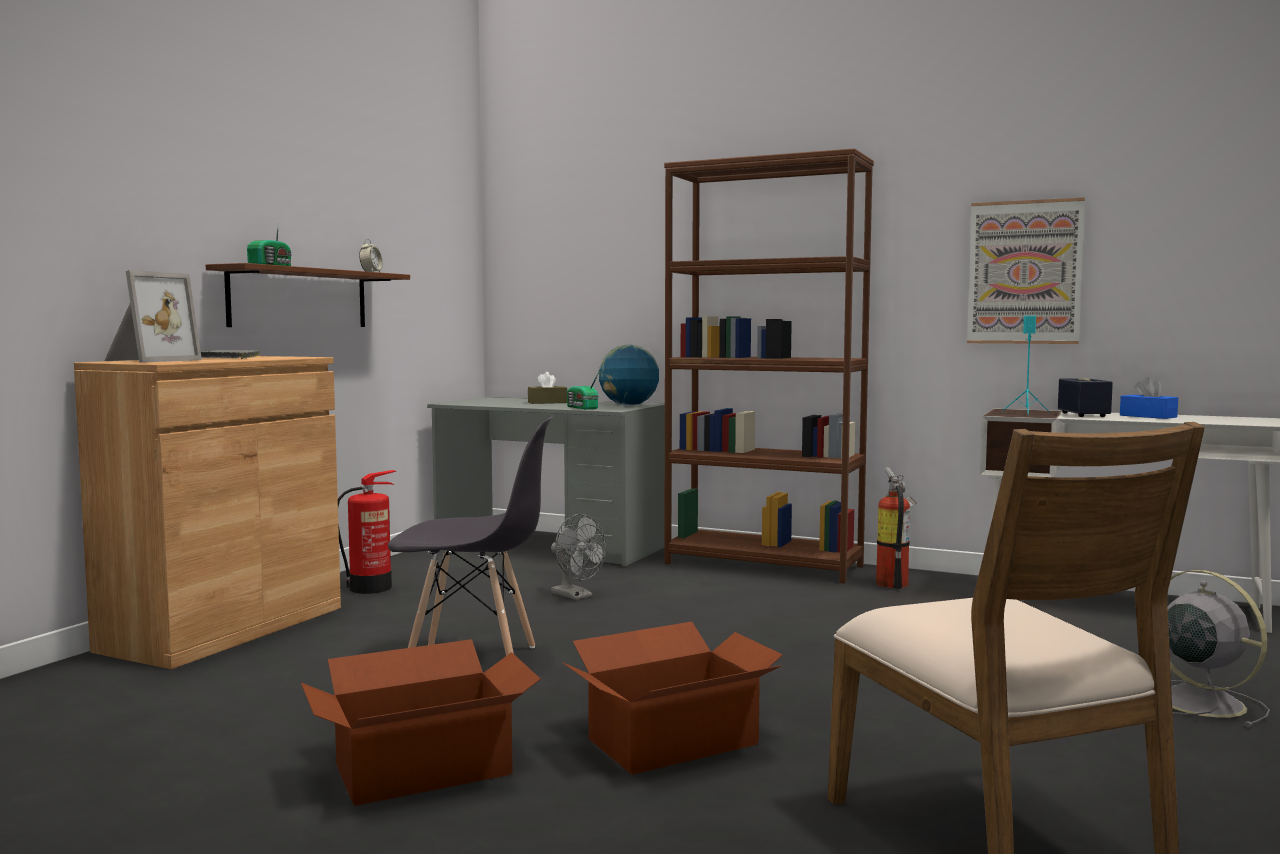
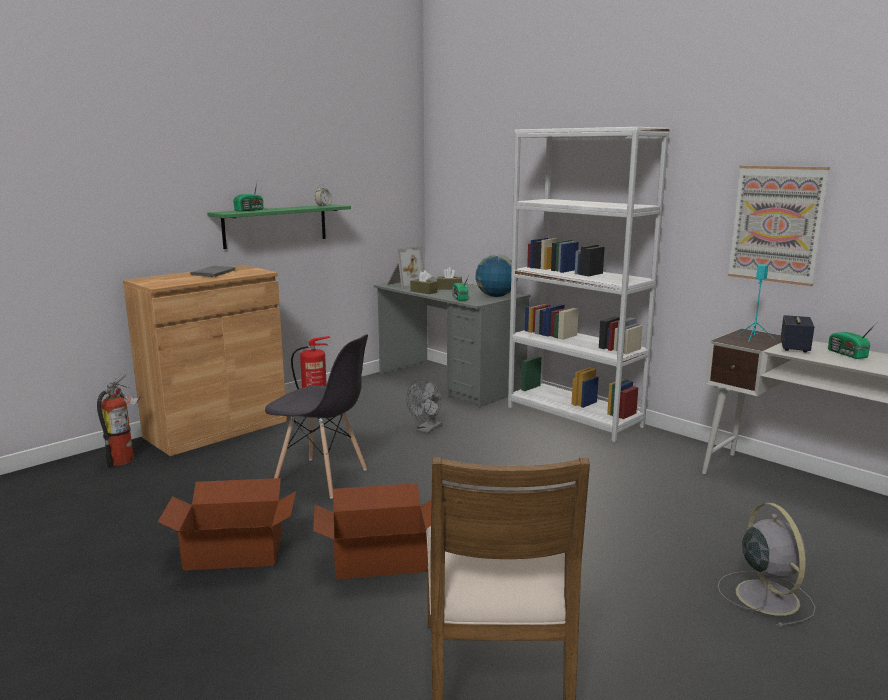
camera: 20 degrees right, 10 degrees up
picture frame [104,270,202,363] -> picture frame moved to [387,245,424,289]
brown shelf [206,263,410,327] -> green shelf [207,204,351,249]
grey fan [551,514,606,600] -> grey fan turned 60 degrees clockwise [406,378,442,433]
brown bookcase [664,148,874,584] -> white bookcase [508,127,670,442]
fire extinguisher [876,467,917,589] -> fire extinguisher moved to [97,373,141,467]
blue tissue box [1120,377,1178,419] -> radio [828,324,876,359]
none -> brown tissue box [410,270,438,294]

